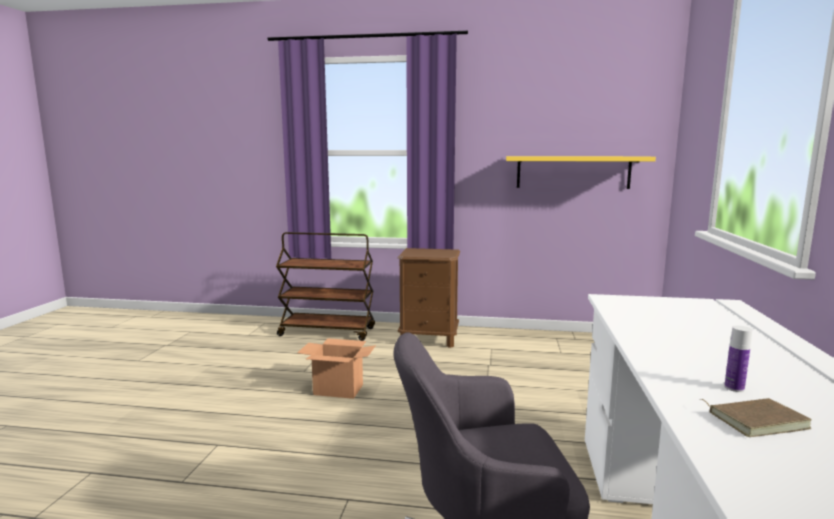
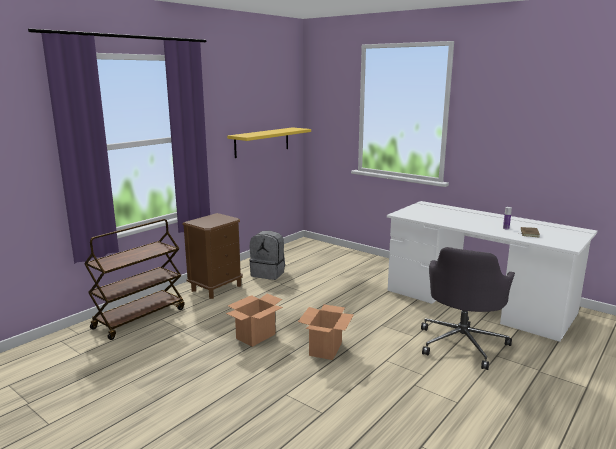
camera: 60 degrees left, 5 degrees up
none -> grey backpack [249,231,285,280]
none -> cardboard box [298,304,354,360]

